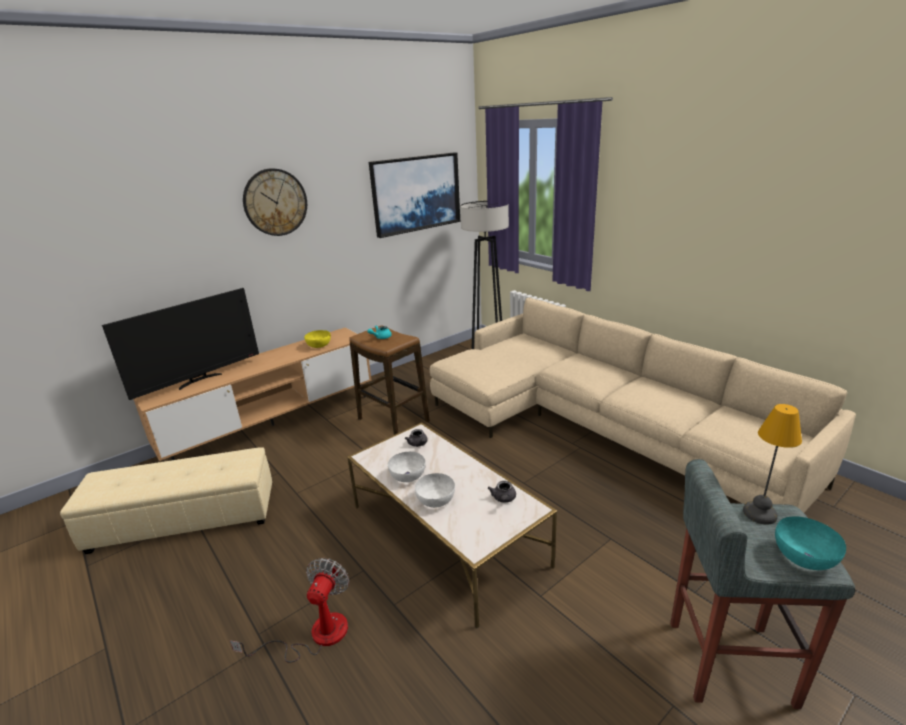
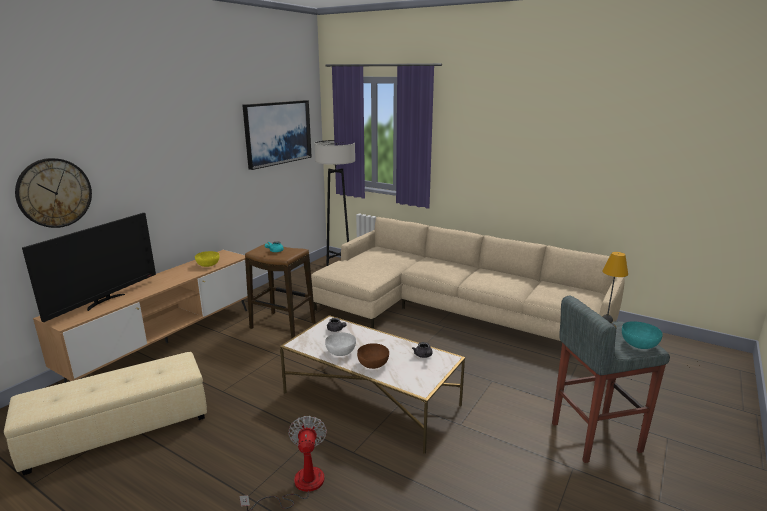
camera: 20 degrees left, 5 degrees down
wall clock [243,168,307,236] -> wall clock moved to [15,158,92,228]
white bowl [415,473,455,508] -> brown bowl [357,343,389,369]

